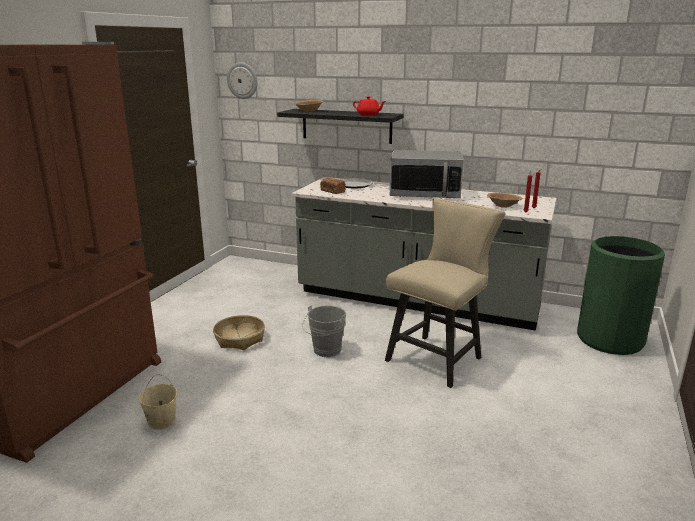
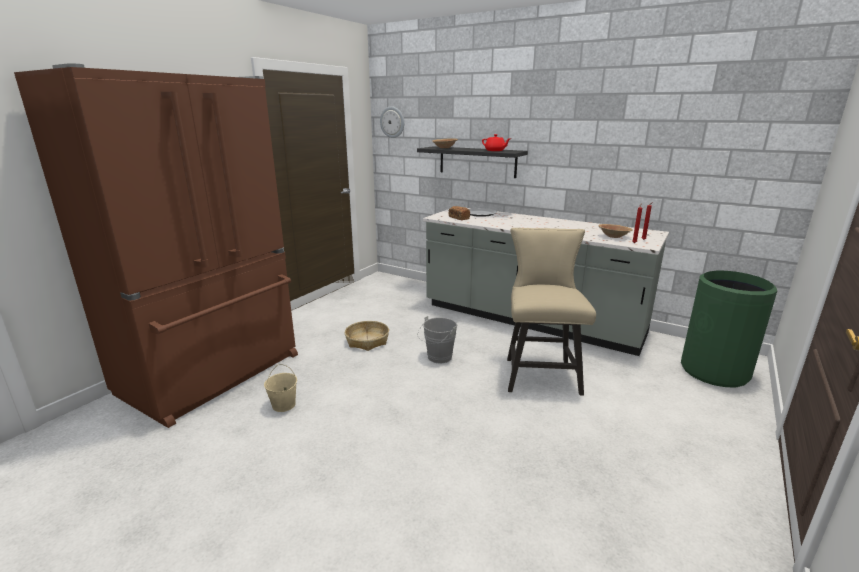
camera: 10 degrees right, 0 degrees up
beige chair [385,198,505,388] -> beige chair turned 45 degrees counterclockwise [507,228,596,396]
microwave [390,150,464,198] -> none

